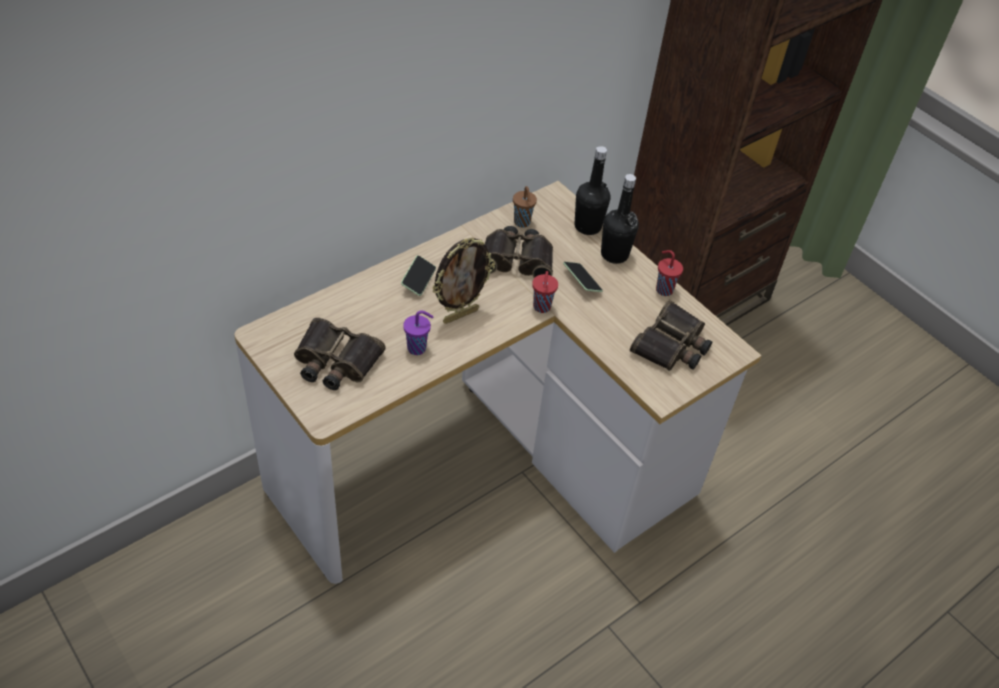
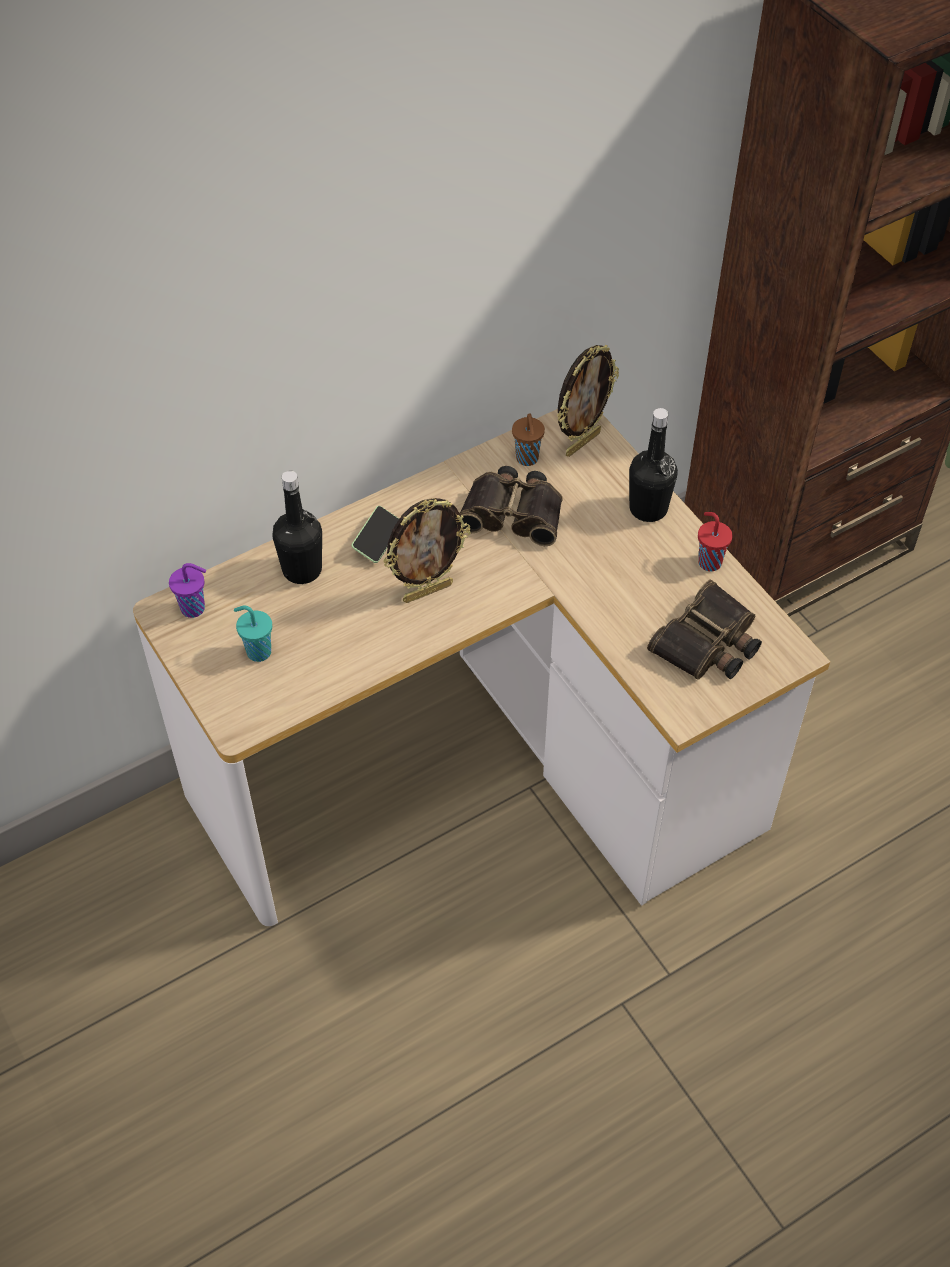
camera: 10 degrees right, 5 degrees up
binoculars [294,317,386,390] -> turquoise cup [234,606,272,662]
purple cup [403,310,434,355] -> purple cup moved to [169,563,206,618]
red cup [532,271,558,313] -> none
phone [563,262,603,292] -> none
black bottle [575,146,611,235] -> black bottle moved to [272,471,322,584]
none -> picture frame [557,345,619,457]

